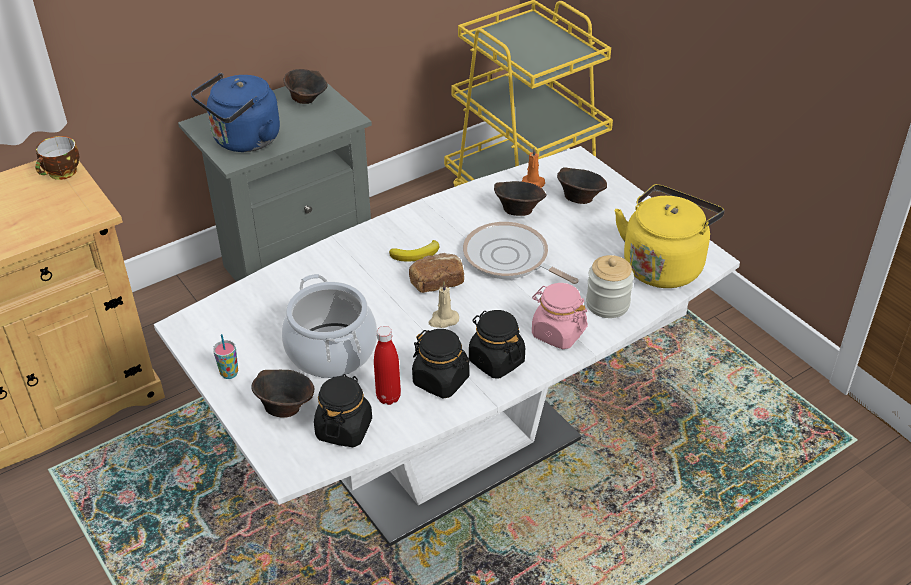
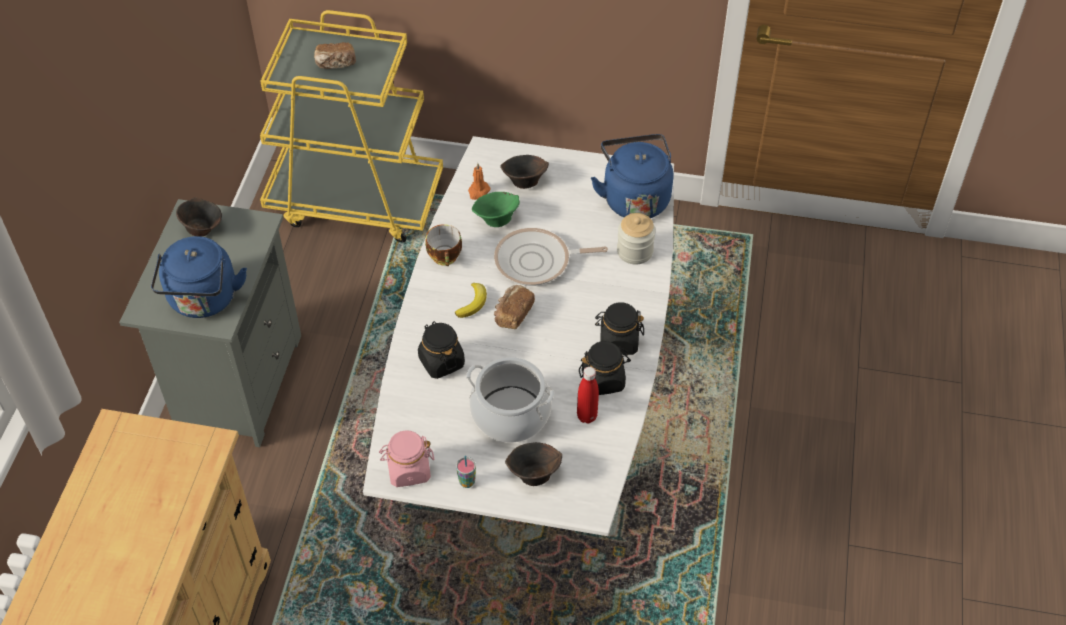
camera: 45 degrees left, 10 degrees up
cup [35,136,79,180] -> cup moved to [425,224,462,266]
black jar [314,374,372,447] -> black jar moved to [418,321,465,379]
beige candle [428,282,459,328] -> none
brown bowl [494,181,547,216] -> green bowl [472,192,520,227]
pink jar [532,283,588,349] -> pink jar moved to [379,430,434,487]
yellow kettle [615,184,724,288] -> blue kettle [591,134,673,218]
none -> bread [314,42,356,69]

